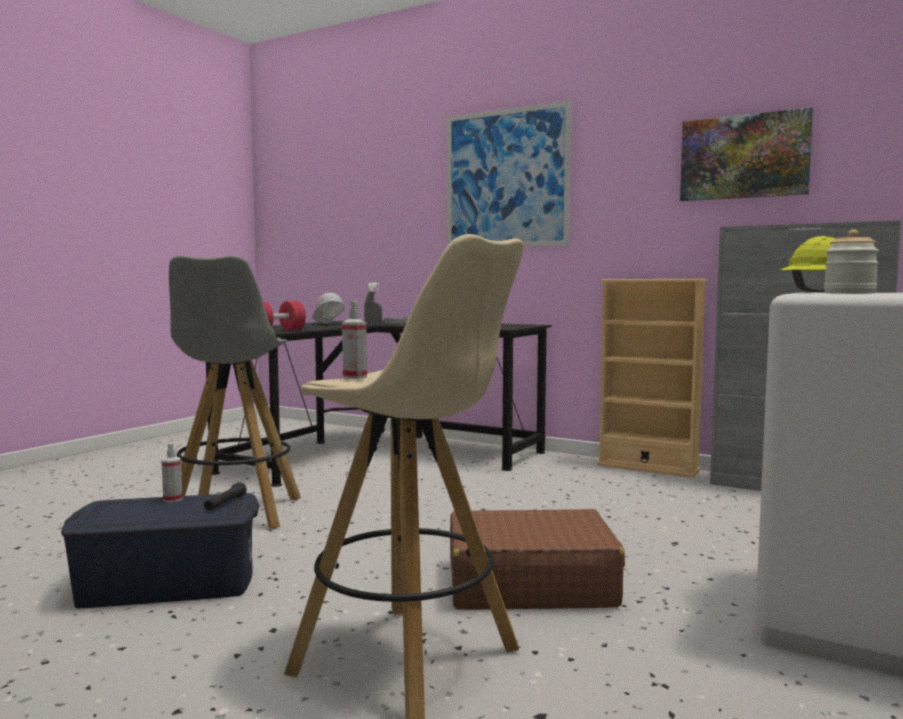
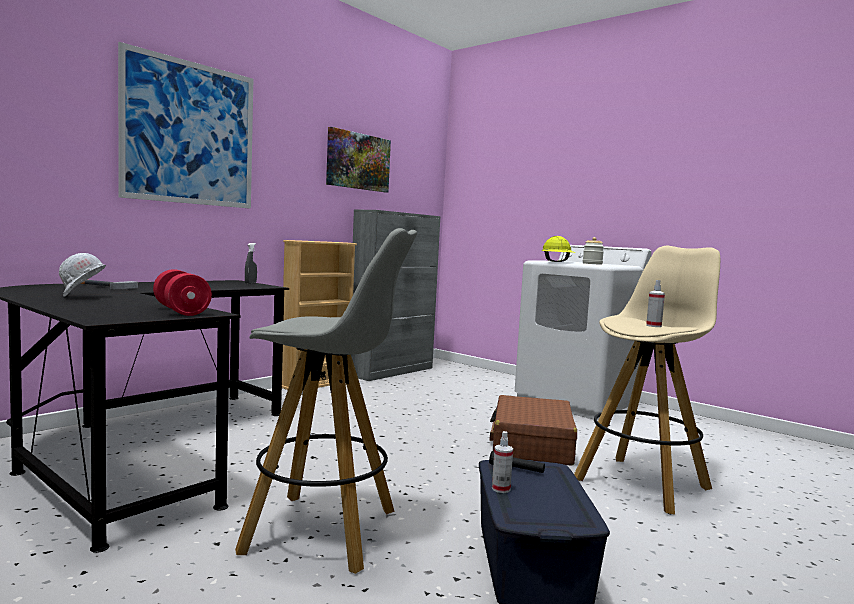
camera: 80 degrees left, 0 degrees up
grey spray bottle [364,283,382,324] -> grey spray bottle moved to [245,243,257,284]

